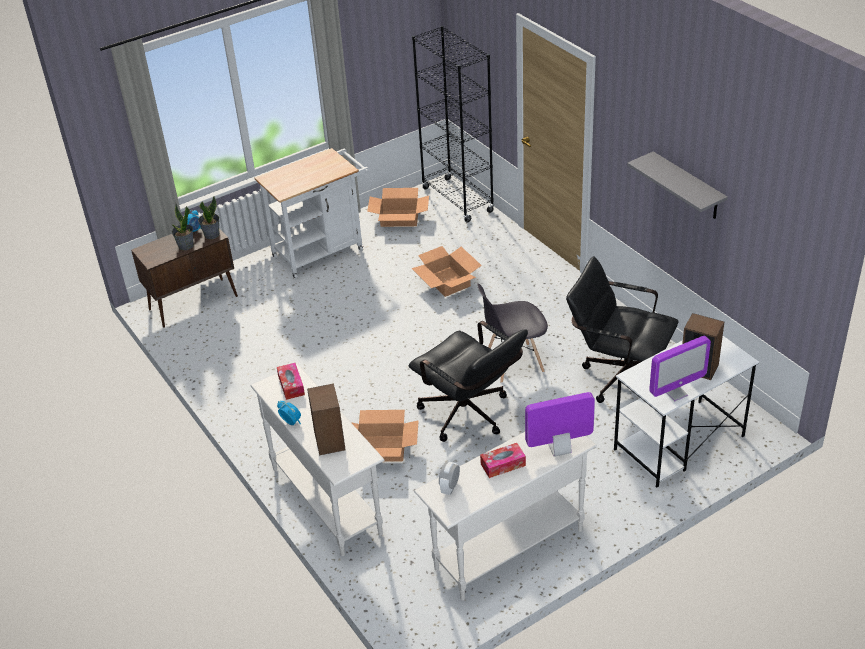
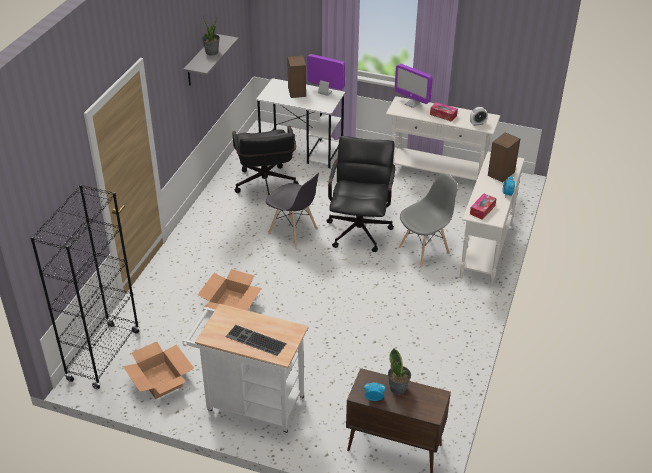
camera: 130 degrees left, 0 degrees up
potted plant [198,197,220,239] -> potted plant moved to [202,15,220,56]
cardboard box [351,410,419,462] -> grey chair [399,173,458,267]
none -> keyboard [226,325,287,356]

